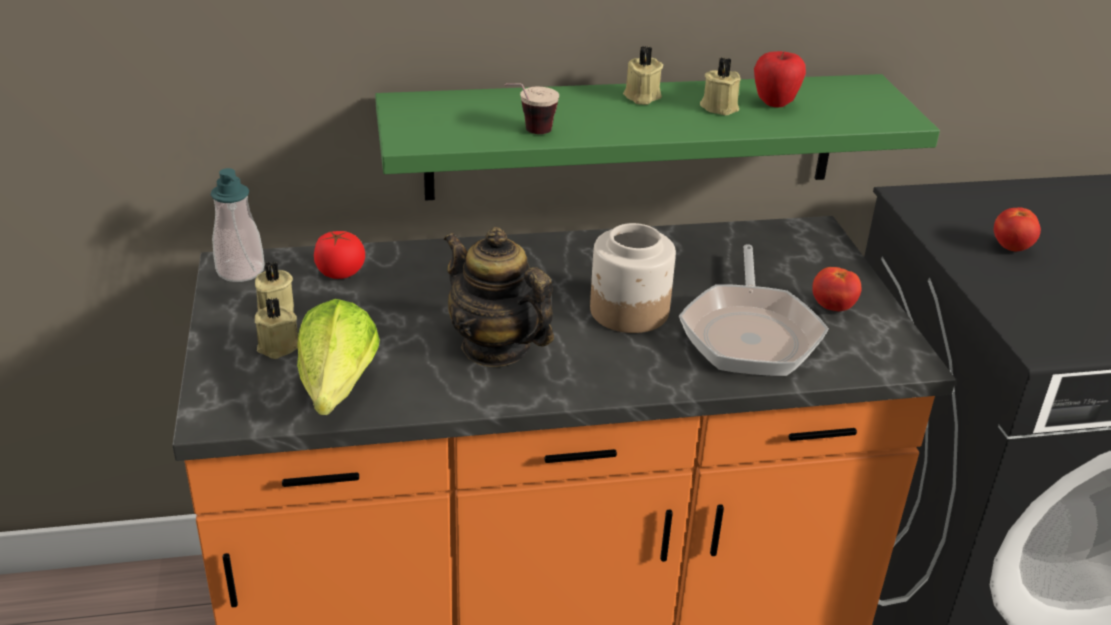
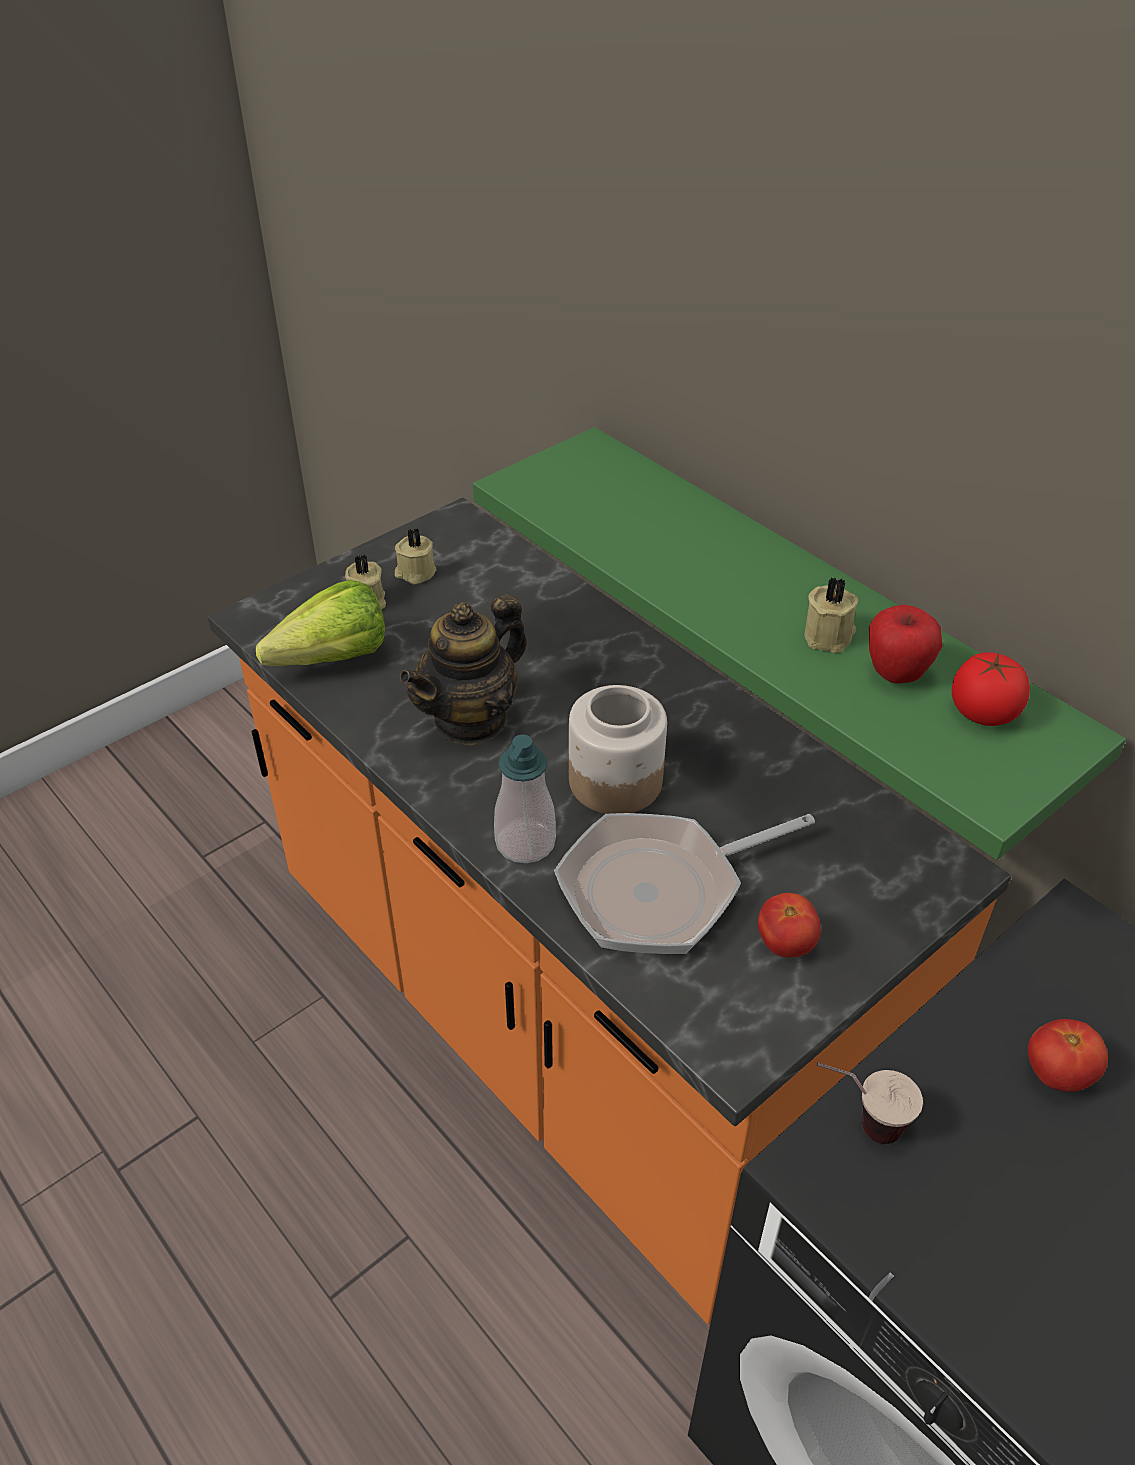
camera: 60 degrees right, 10 degrees up
soap dispenser [211,168,265,282] -> soap dispenser moved to [494,735,556,863]
tomato [314,231,365,279] -> tomato moved to [952,652,1030,726]
teapot [444,227,554,367] -> teapot turned 150 degrees counterclockwise [399,594,527,746]
cup [505,83,559,134] -> cup moved to [817,1062,923,1144]
beige candle [623,46,663,105] -> none

